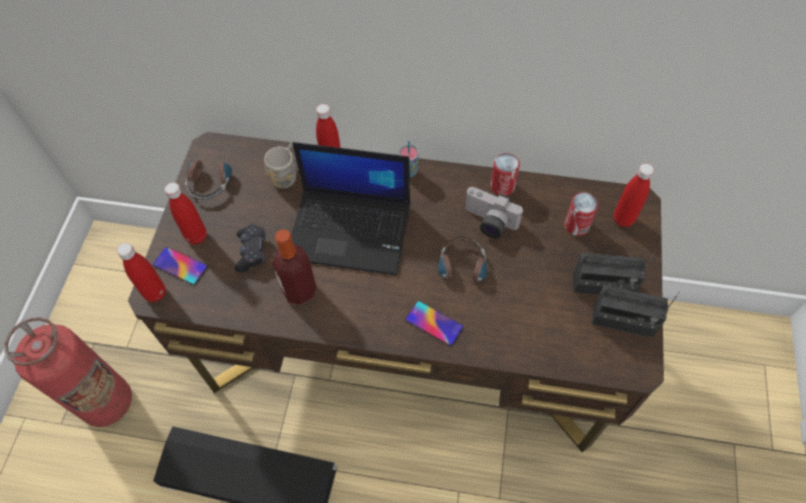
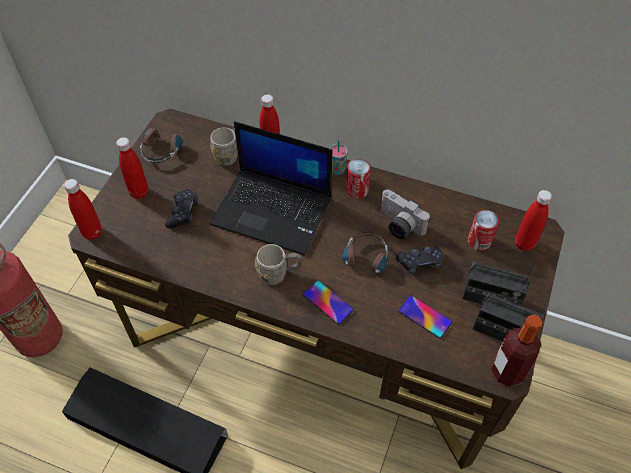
camera: 10 degrees right, 5 degrees down
phone [153,247,208,285] -> phone moved to [398,295,453,338]
bottle [272,229,317,305] -> bottle moved to [491,314,543,387]
can [491,153,520,196] -> can moved to [346,159,371,198]
none -> grey mug [255,244,302,285]
none -> black game controller [396,246,443,274]

